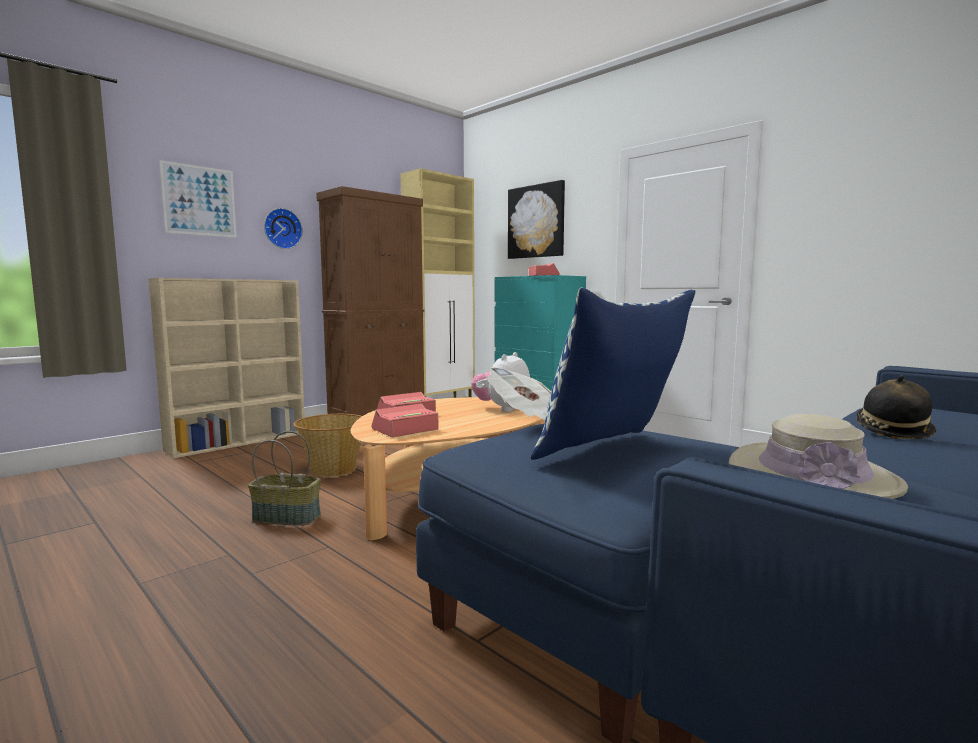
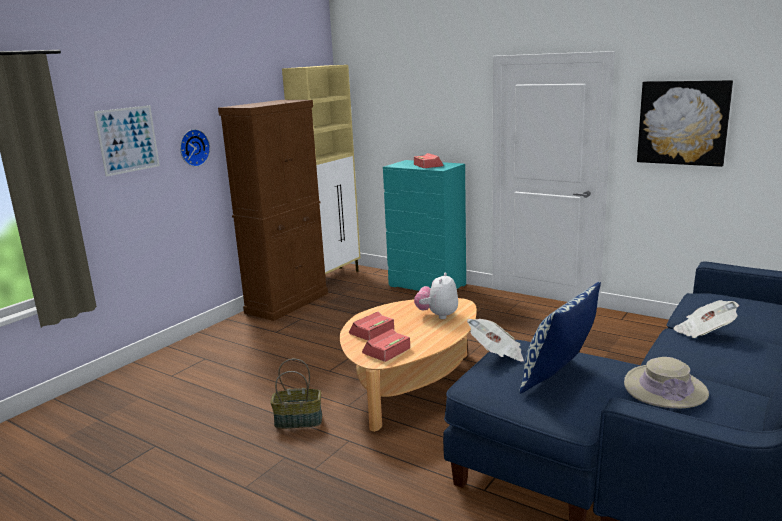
camera: 10 degrees left, 10 degrees up
beige bookcase [149,278,305,458] -> none
basket [293,414,362,477] -> none
picture [508,180,565,259] -> picture moved to [637,80,733,167]
hat [856,375,936,439] -> newspaper [674,300,739,338]

